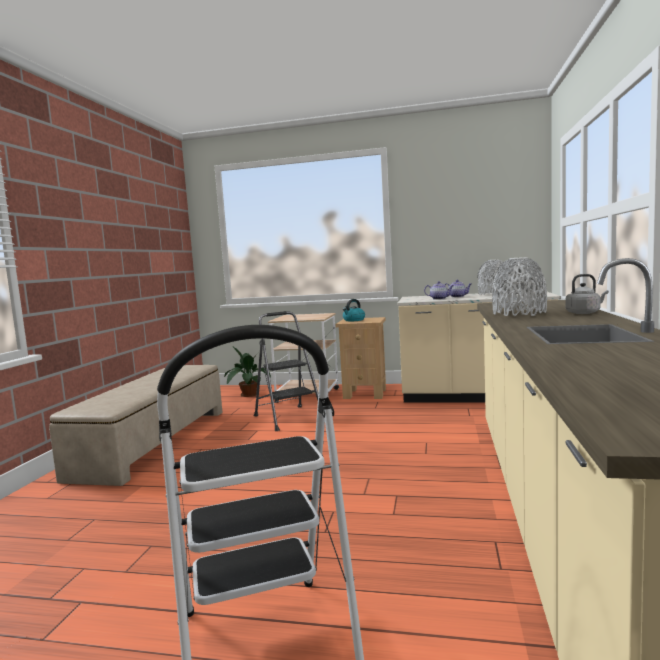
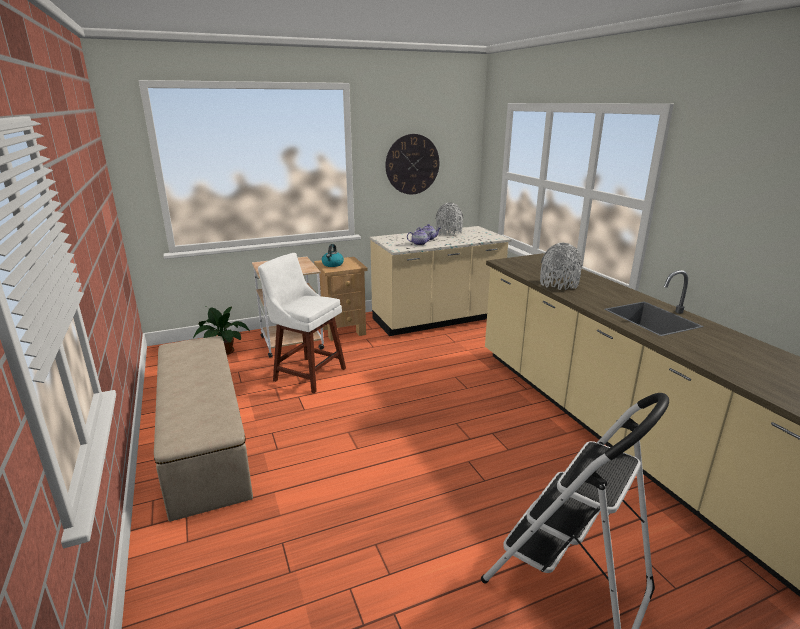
camera: 35 degrees left, 15 degrees up
black step ladder [254,311,318,431] -> white chair [258,253,346,393]
grey kettle [565,274,609,314] -> none
none -> wall clock [385,134,439,194]

